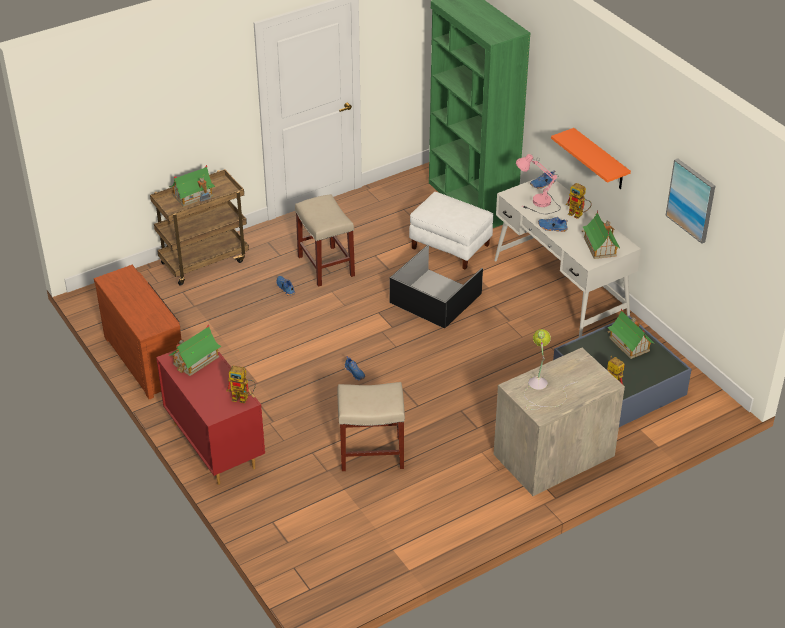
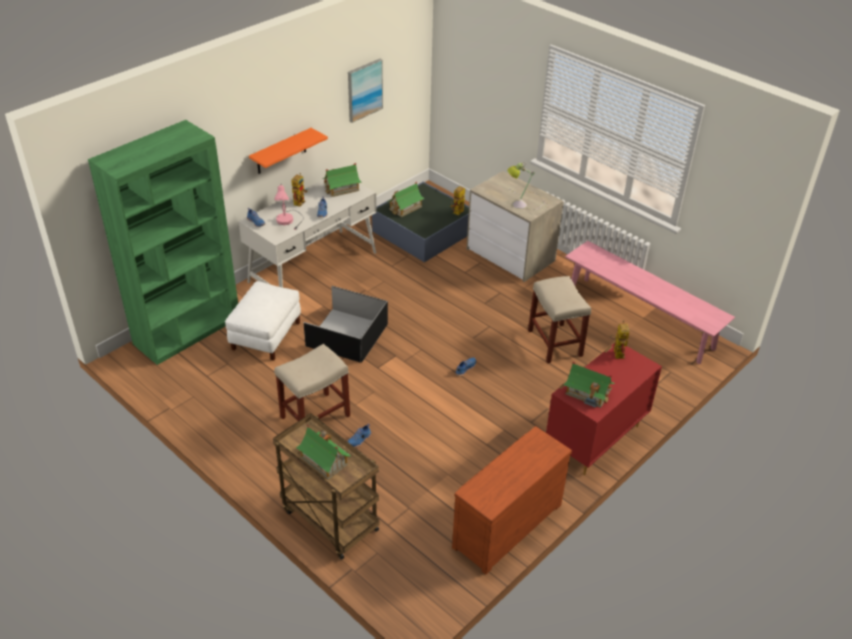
camera: 105 degrees left, 0 degrees up
none -> pink bench [565,241,735,364]

